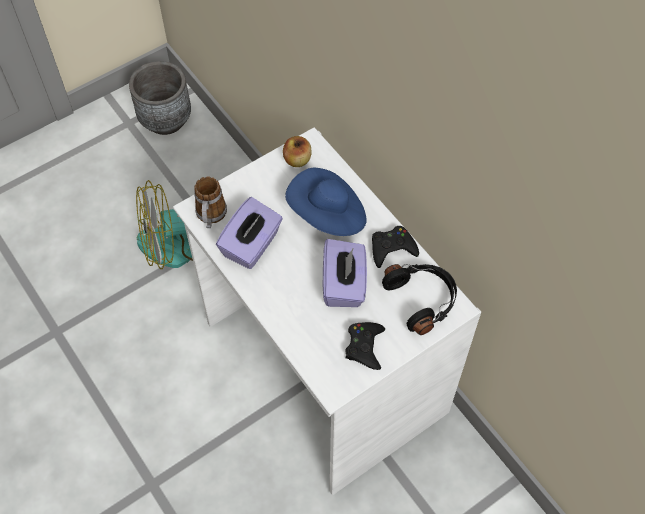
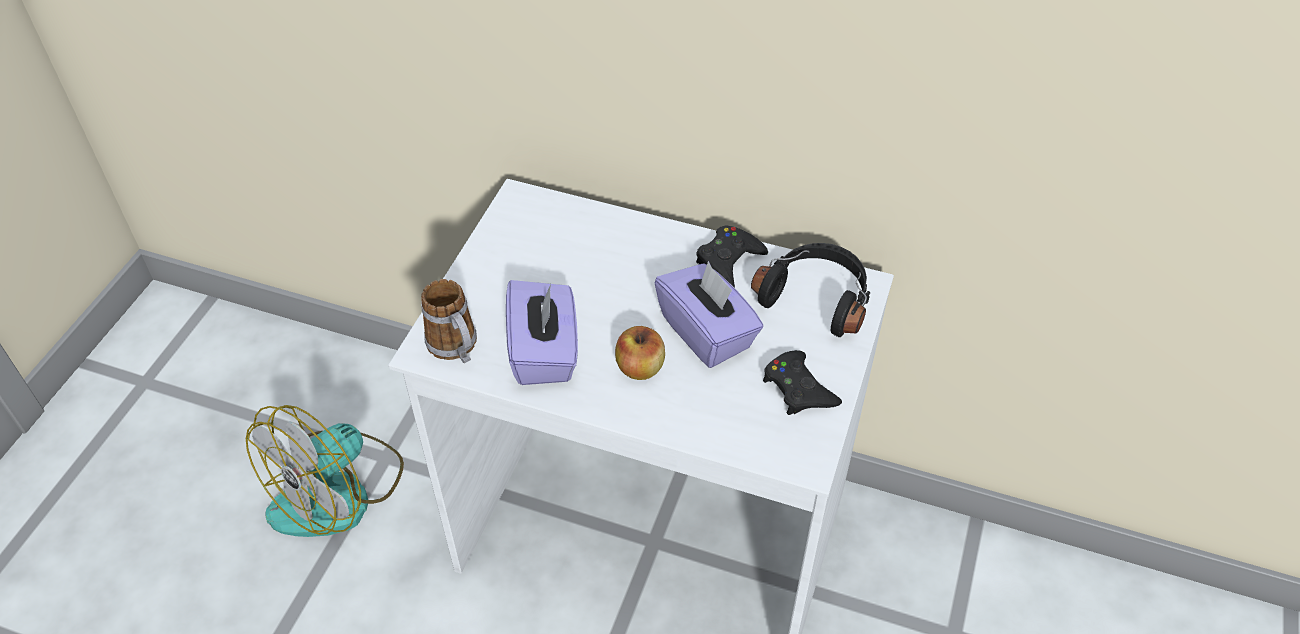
camera: 35 degrees left, 10 degrees down
grey planter [129,61,191,135] -> none
apple [283,136,312,167] -> apple moved to [615,326,665,380]
blue hat [285,168,367,236] -> none

